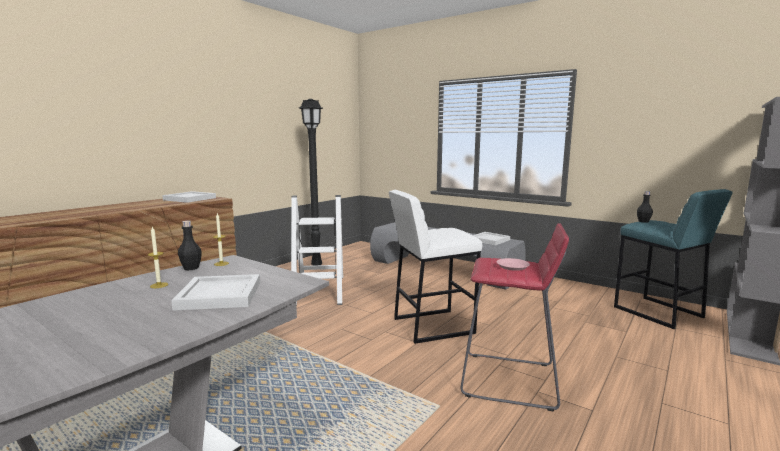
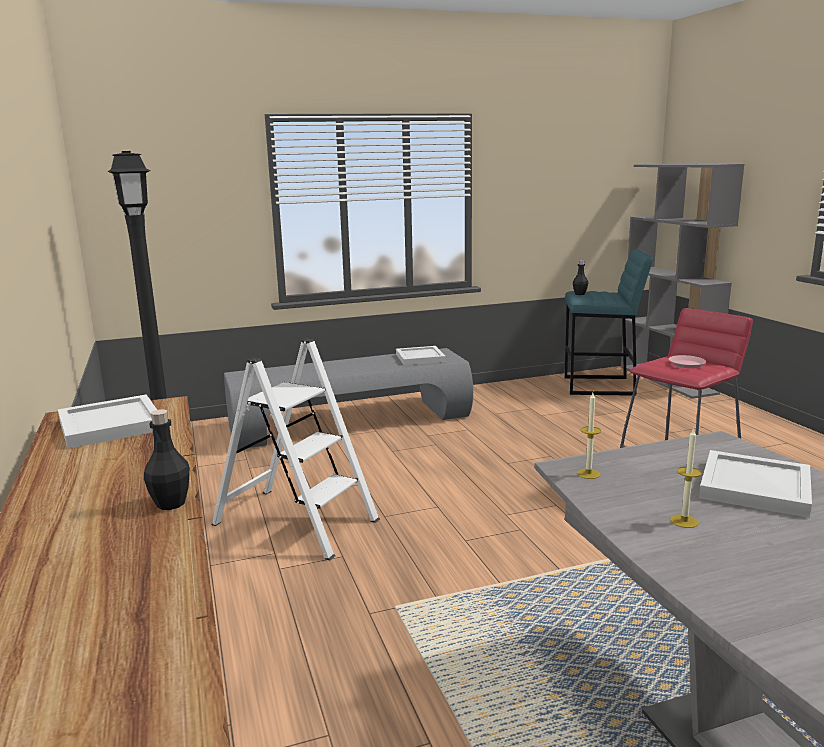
camera: 55 degrees left, 5 degrees up
black bottle [178,221,202,270] -> black bottle moved to [144,410,190,510]
white stool [389,190,482,344] -> none

